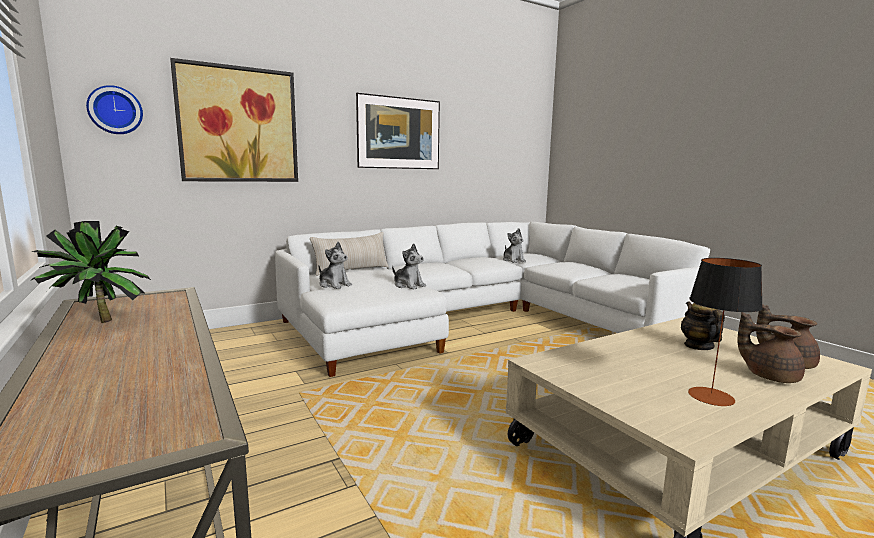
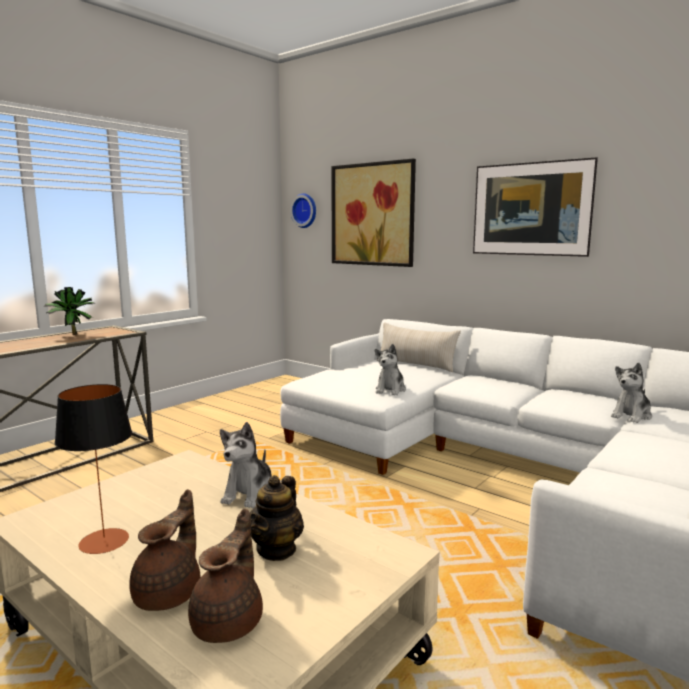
camera: 70 degrees right, 0 degrees up
plush toy [319,242,352,289] -> plush toy moved to [220,422,272,508]
teapot [681,301,725,350] -> teapot turned 135 degrees clockwise [250,475,304,561]

